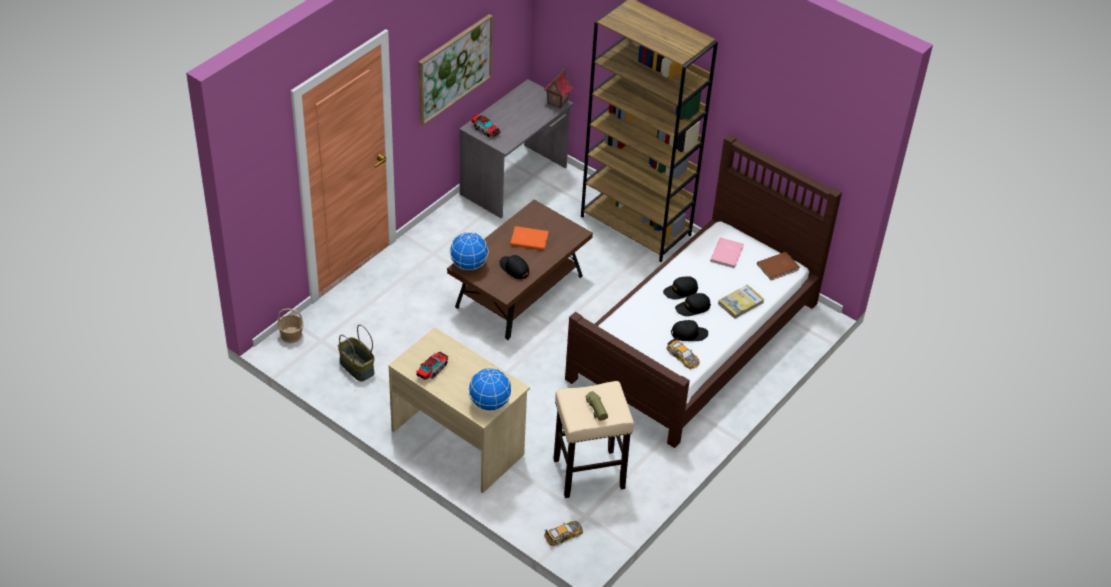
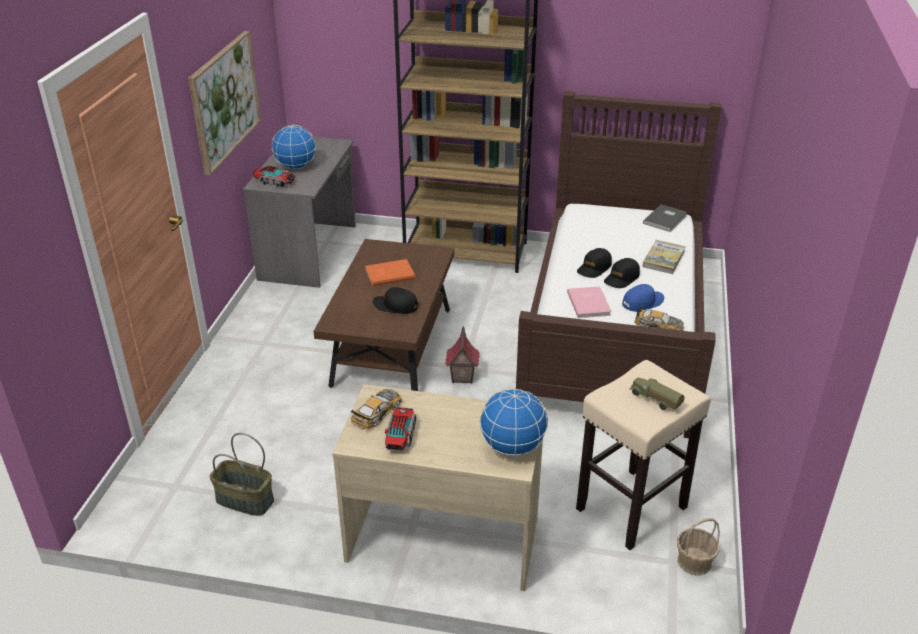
camera: 25 degrees left, 10 degrees down
basket [277,308,304,343] -> basket moved to [677,518,720,576]
globe [450,232,488,270] -> globe moved to [272,125,316,169]
toy house [544,67,573,109] -> toy house moved to [445,326,480,384]
toy car [544,521,583,546] -> toy car moved to [351,389,402,430]
black cap [671,320,708,341] -> blue cap [622,284,664,312]
pink book [710,237,744,268] -> pink book moved to [567,286,612,318]
brown book [757,252,800,280] -> grey book [643,205,687,232]

